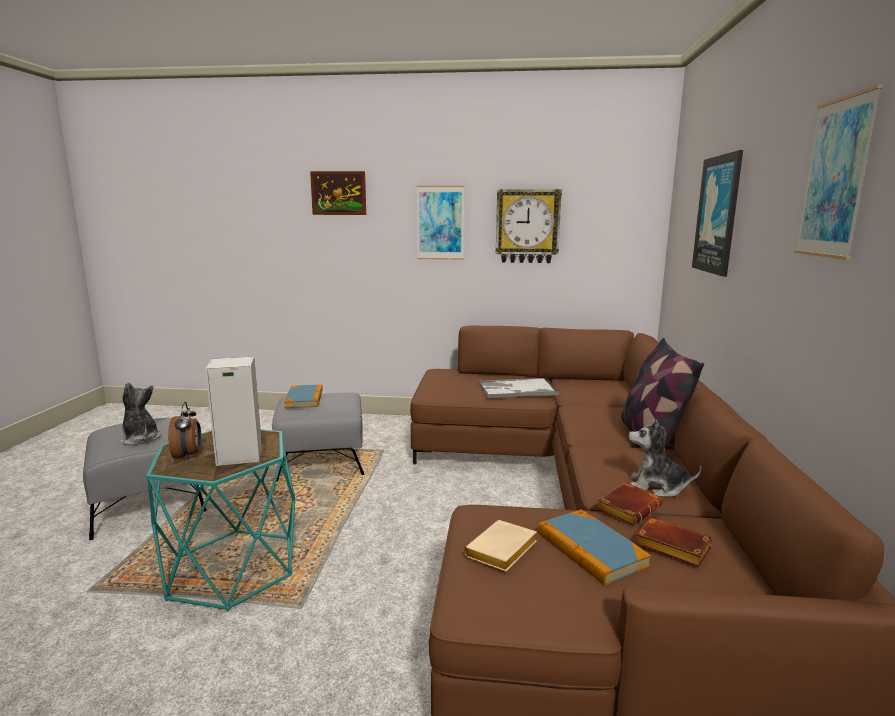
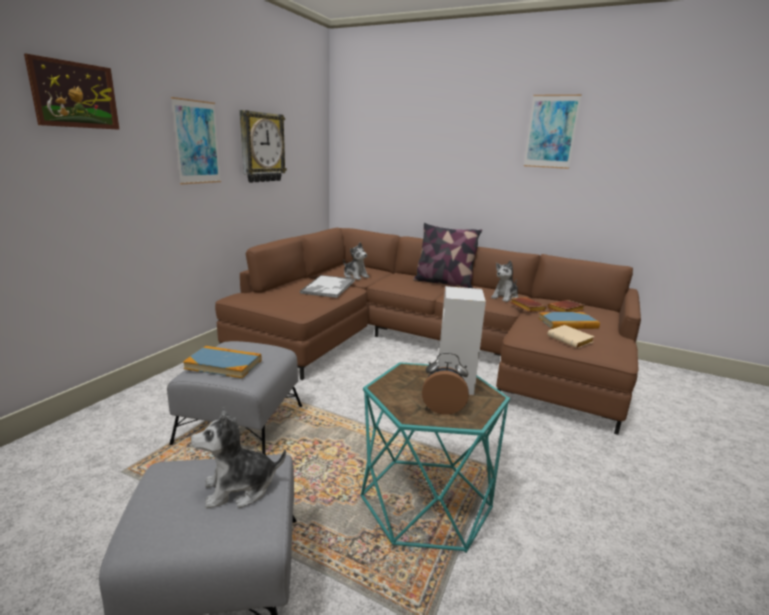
camera: 70 degrees left, 5 degrees up
picture [692,150,743,277] -> none
none -> plush toy [344,242,369,280]

